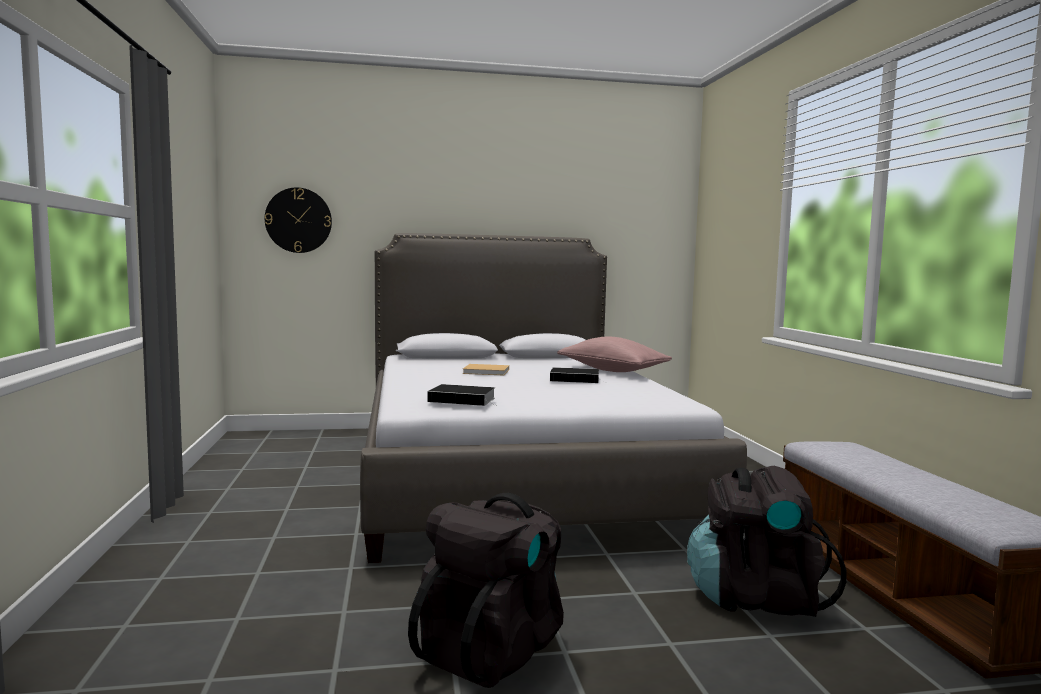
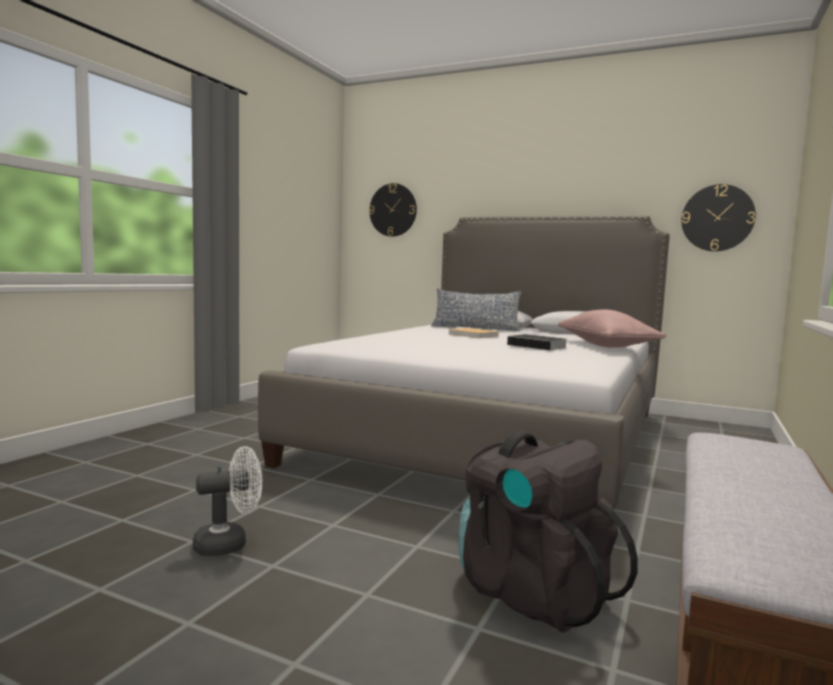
camera: 35 degrees right, 0 degrees up
black backpack [408,493,564,688] -> white fan [193,446,262,556]
book [428,384,496,406] -> none
none -> pillow [431,288,522,331]
none -> wall clock [681,184,756,251]

